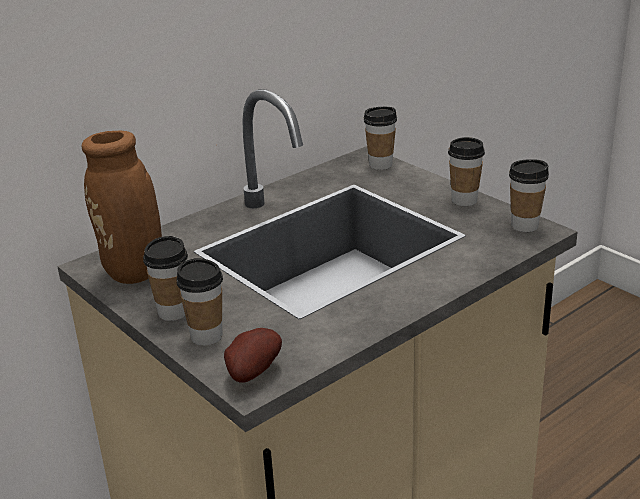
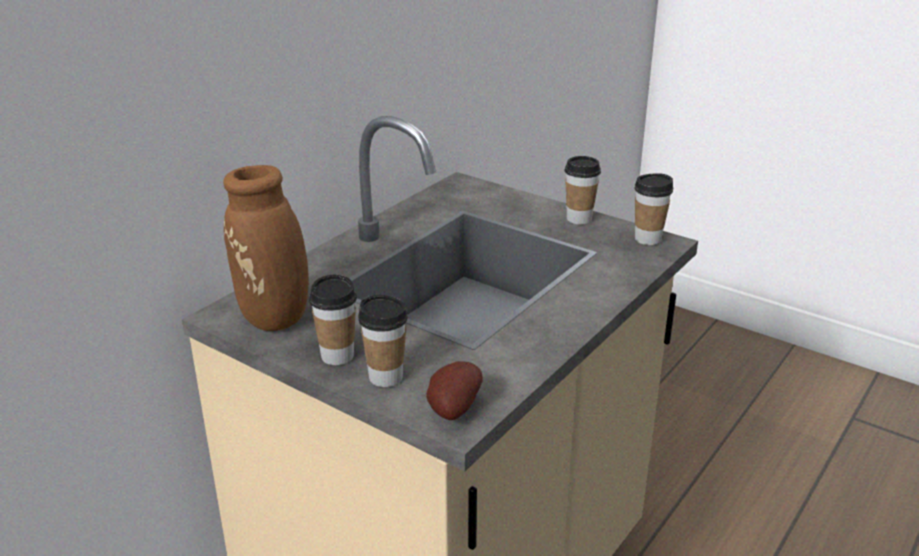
camera: 15 degrees left, 0 degrees up
cup [364,107,397,170] -> none

